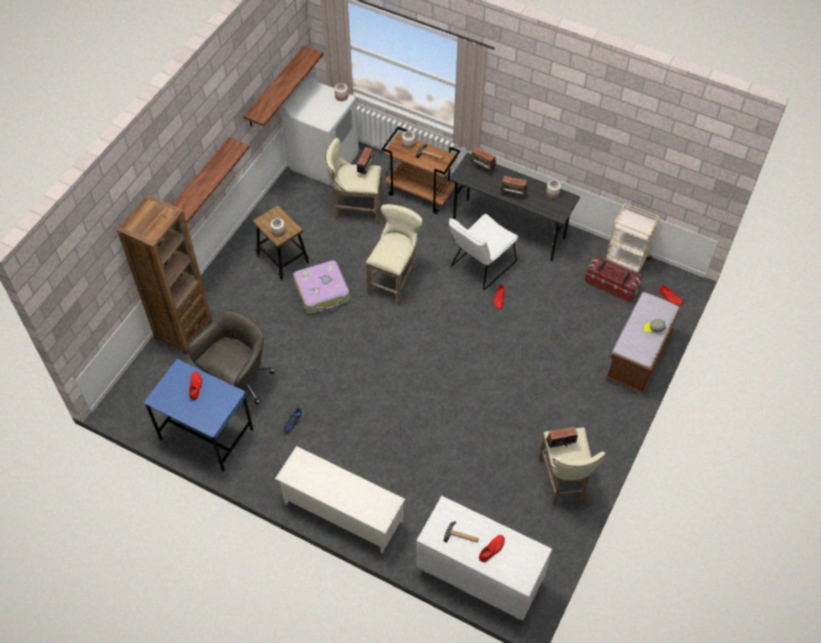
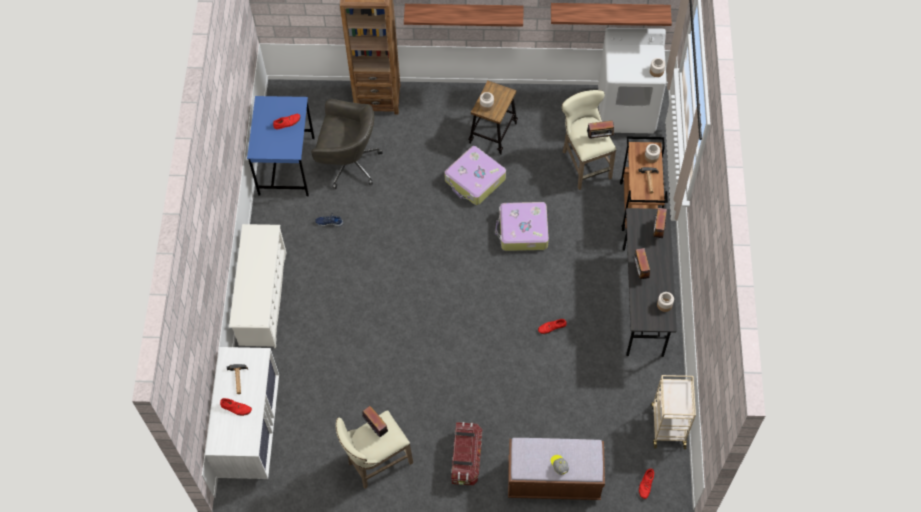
camera: 65 degrees right, 5 degrees up
beige stool [366,204,423,306] -> suitcase [495,202,549,251]
white chair [449,214,518,290] -> none
storage box [585,257,641,302] -> storage box moved to [451,422,482,486]

